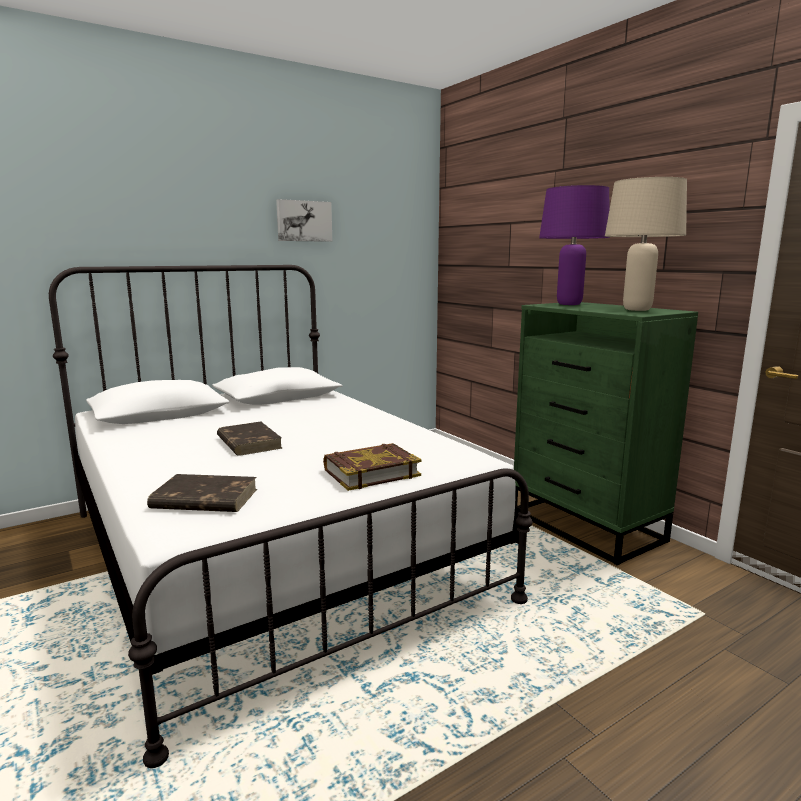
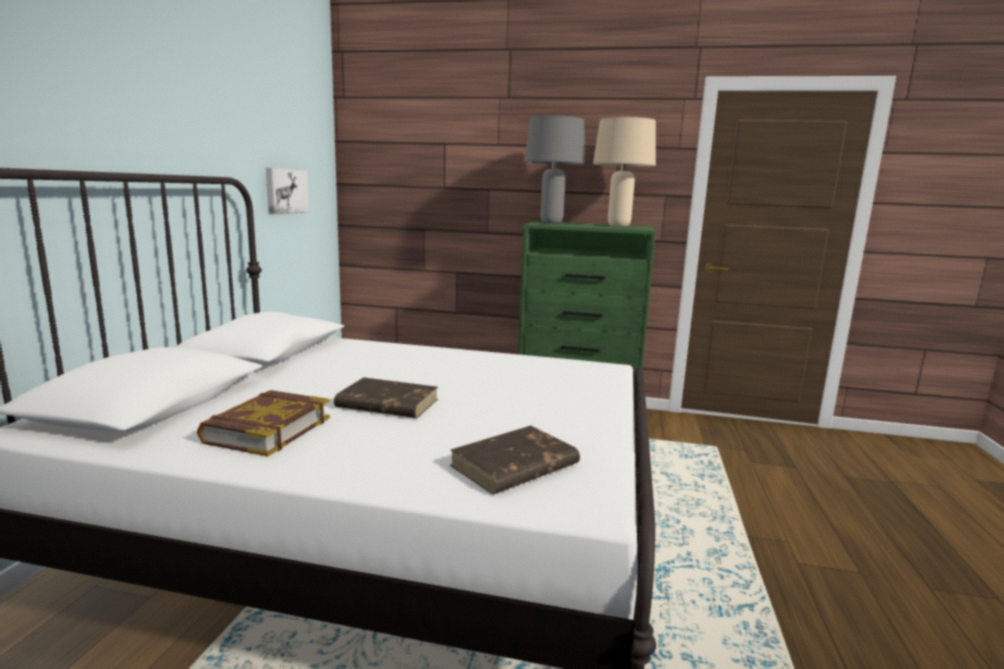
camera: 45 degrees left, 0 degrees up
picture [276,199,332,242] -> picture moved to [266,168,309,215]
book [323,443,421,491] -> book moved to [197,390,330,457]
purple table lamp [539,185,610,305] -> grey table lamp [524,115,585,224]

